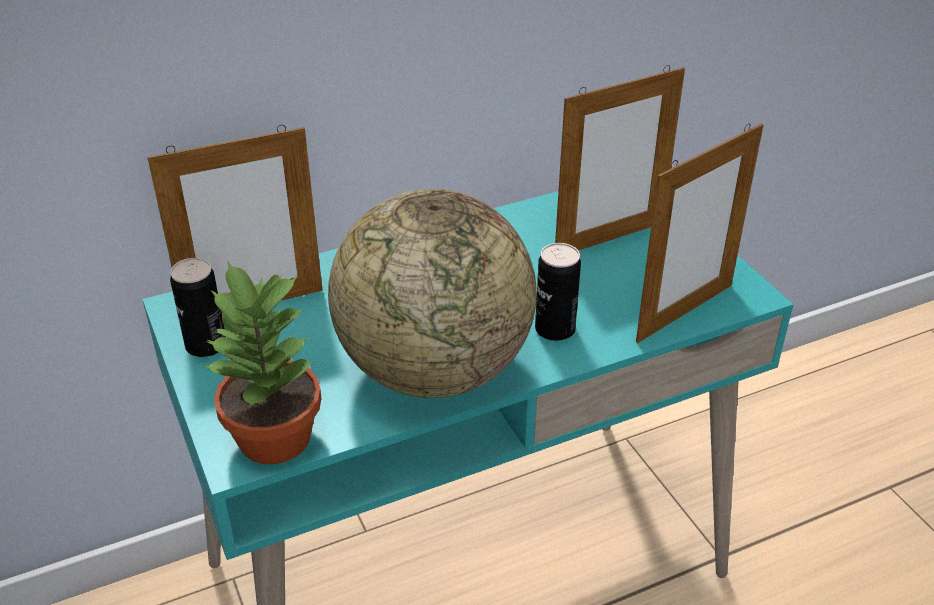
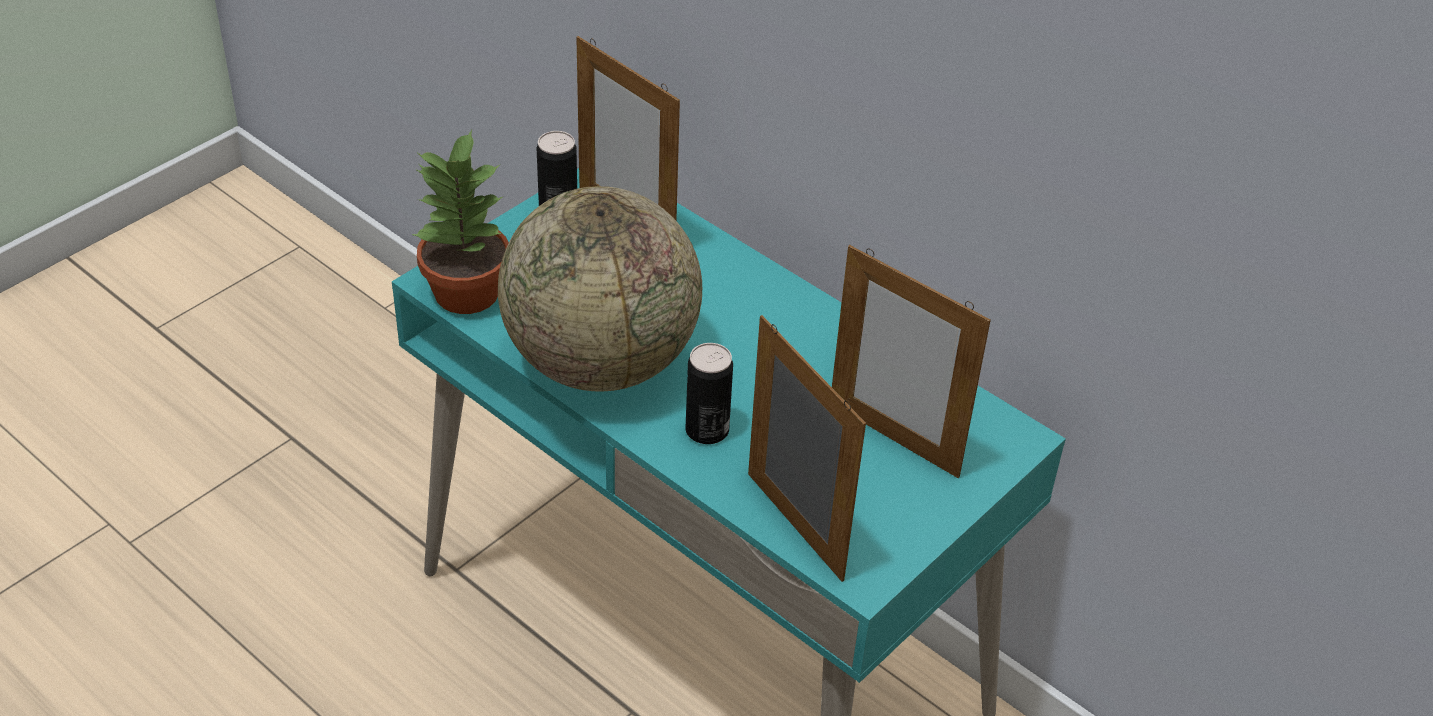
camera: 65 degrees right, 5 degrees up
picture frame [636,123,764,343] -> picture frame turned 150 degrees counterclockwise [748,315,866,582]

